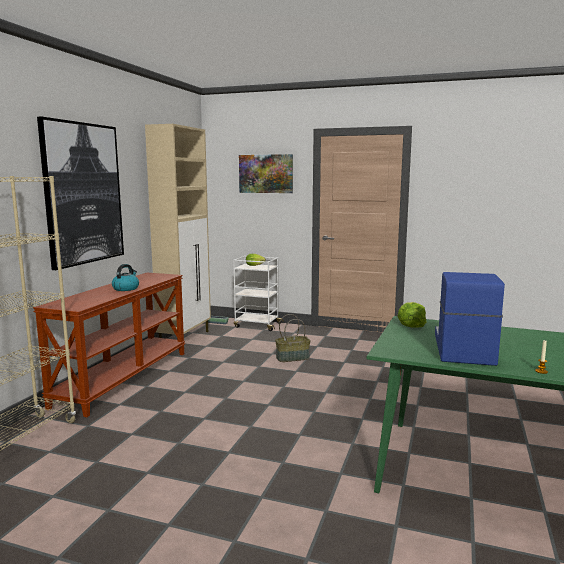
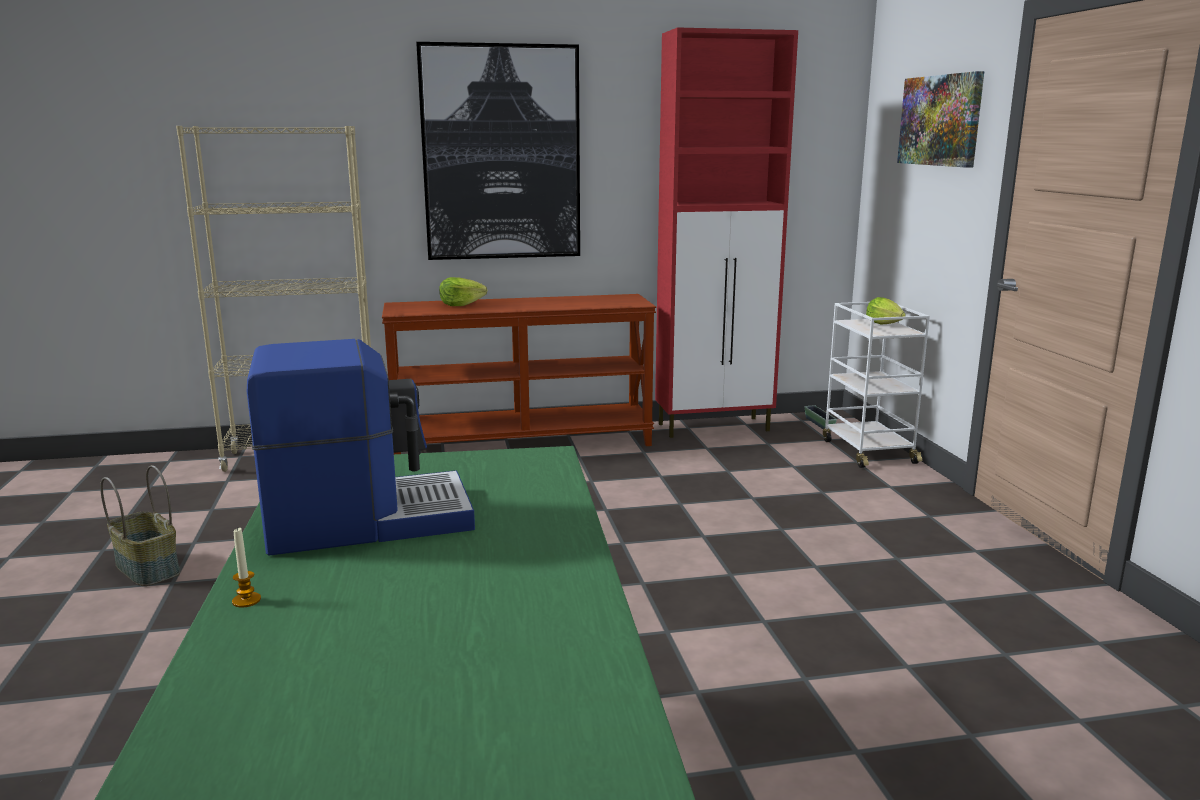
camera: 60 degrees right, 5 degrees up
kettle [112,264,139,291] -> none
beige cabinet [145,124,211,338] -> red cabinet [655,27,798,438]
basket [275,314,311,362] -> basket moved to [100,465,180,586]
lettuce [398,302,426,328] -> lettuce moved to [439,277,487,306]

